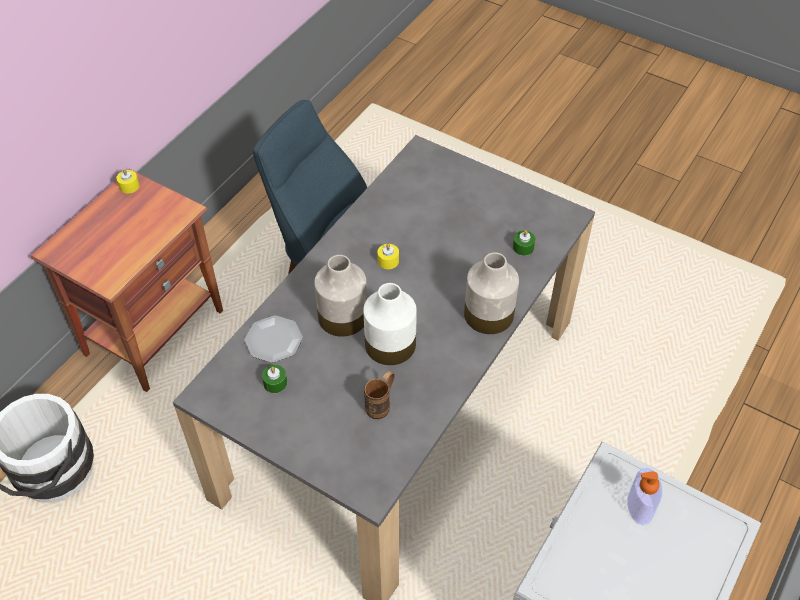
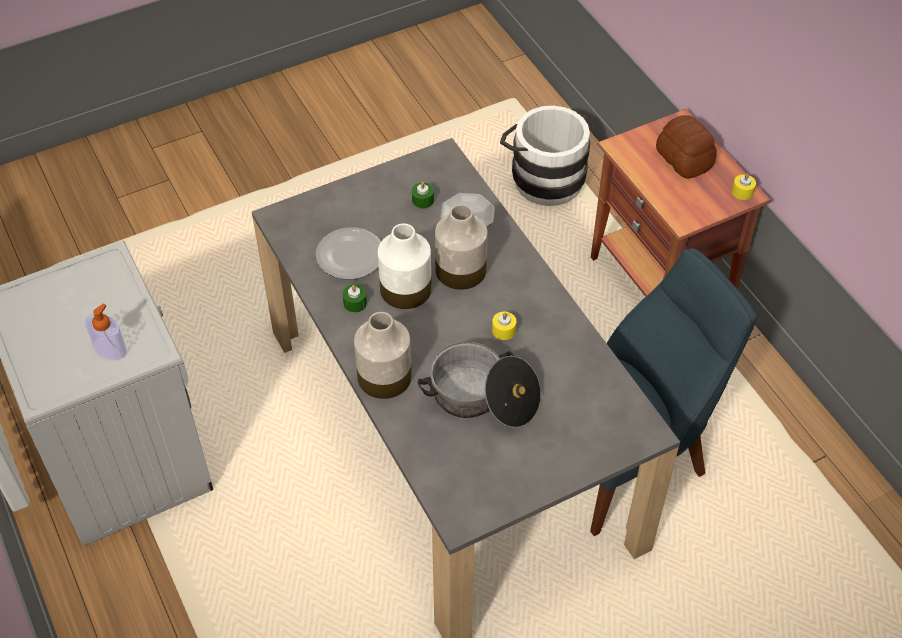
camera: 120 degrees right, 0 degrees up
brown mug [364,371,395,419] -> plate [316,227,381,279]
green candle [513,230,535,256] -> green candle moved to [343,284,367,312]
none -> cooking pot [418,342,541,428]
none -> bread [656,115,717,179]

